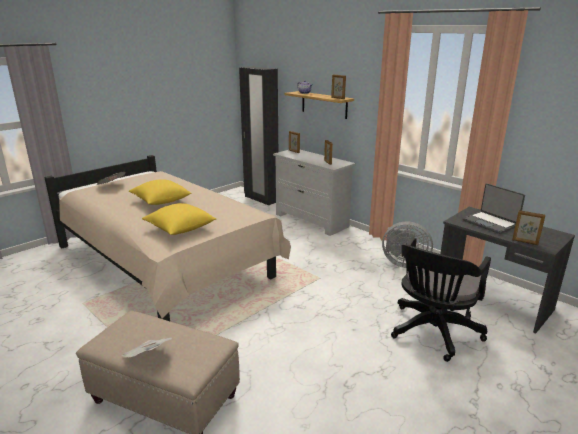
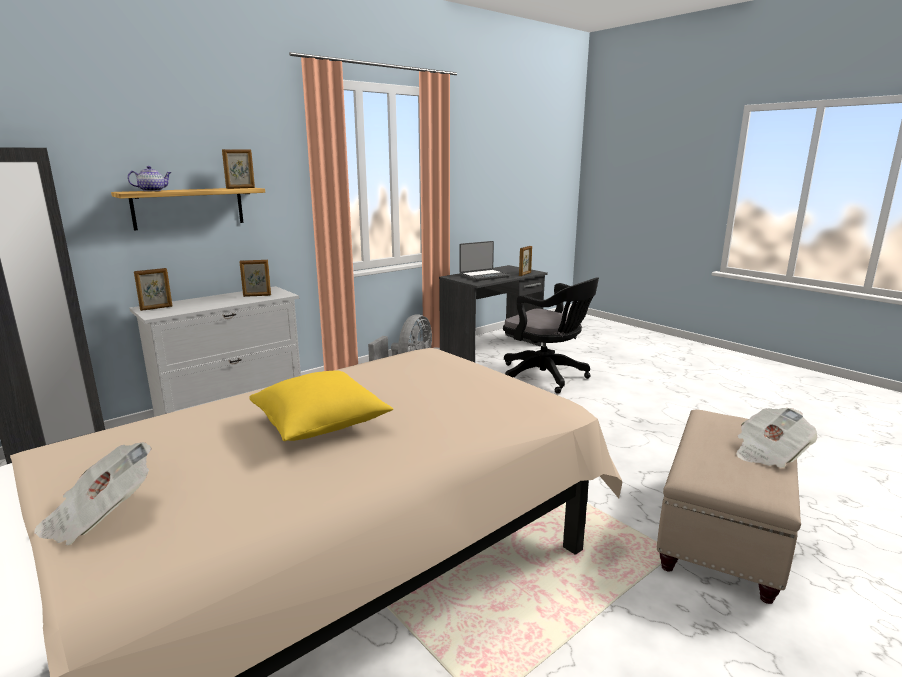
camera: 85 degrees left, 5 degrees down
yellow pillow [142,203,216,235] -> none

